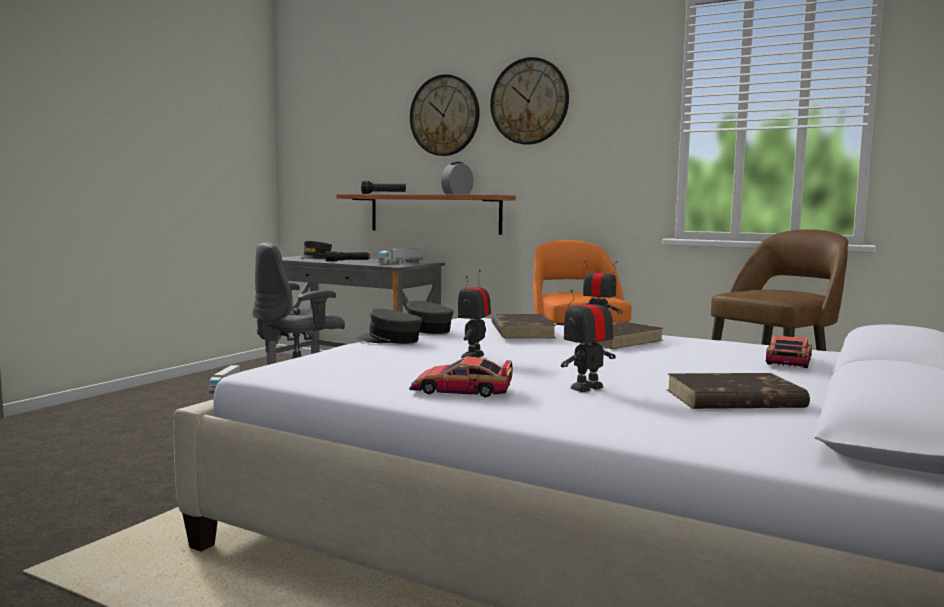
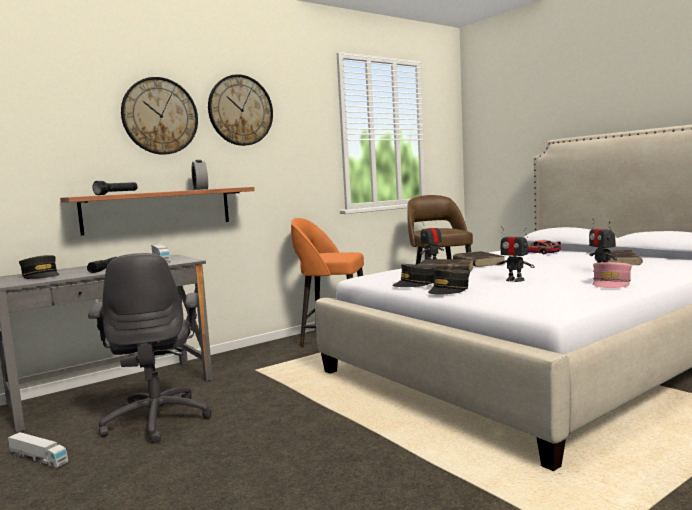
camera: 65 degrees left, 0 degrees up
toy car [409,356,513,398] -> pink cap [592,262,632,288]

